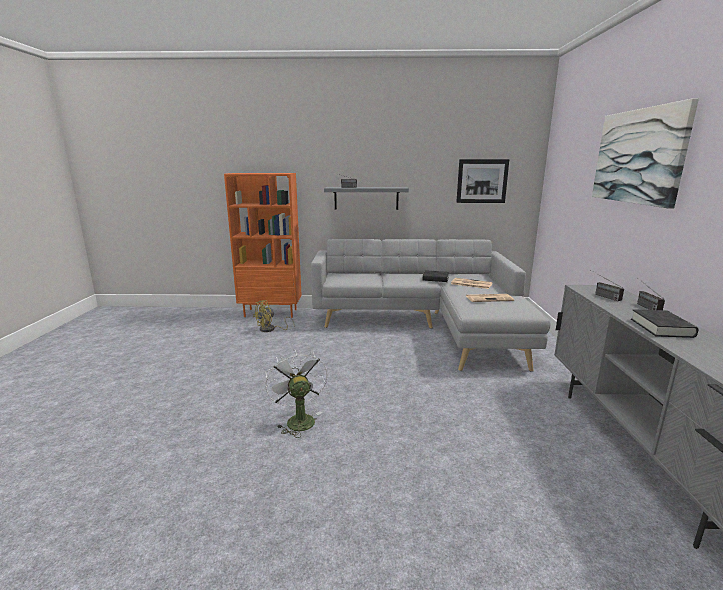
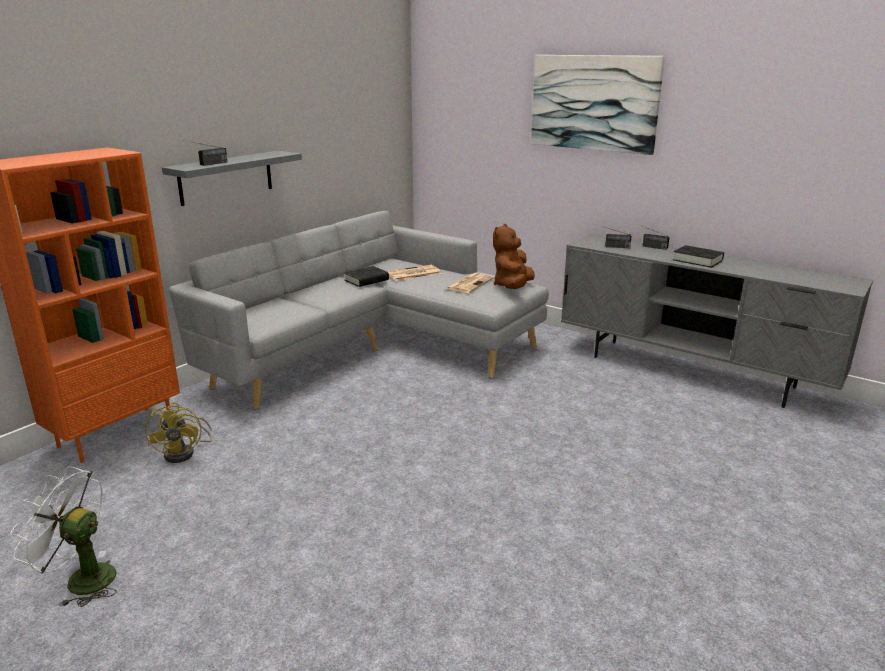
camera: 55 degrees left, 5 degrees up
white fan [265,350,328,438] -> white fan moved to [11,466,117,607]
picture [456,159,509,203] -> none
none -> brown plush toy [493,224,535,289]

